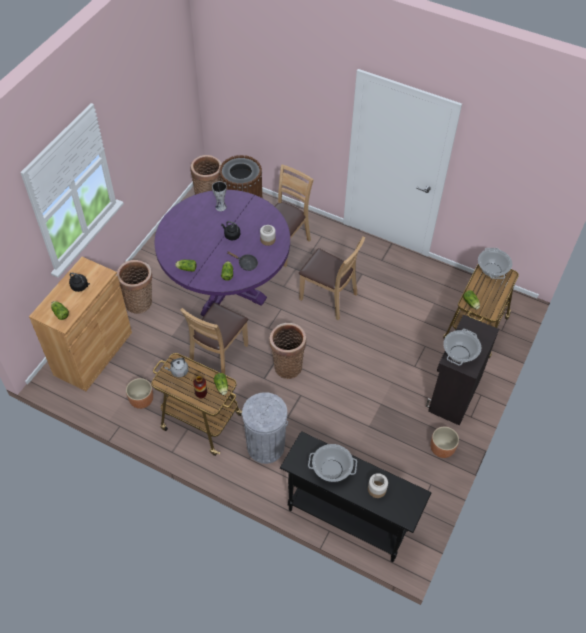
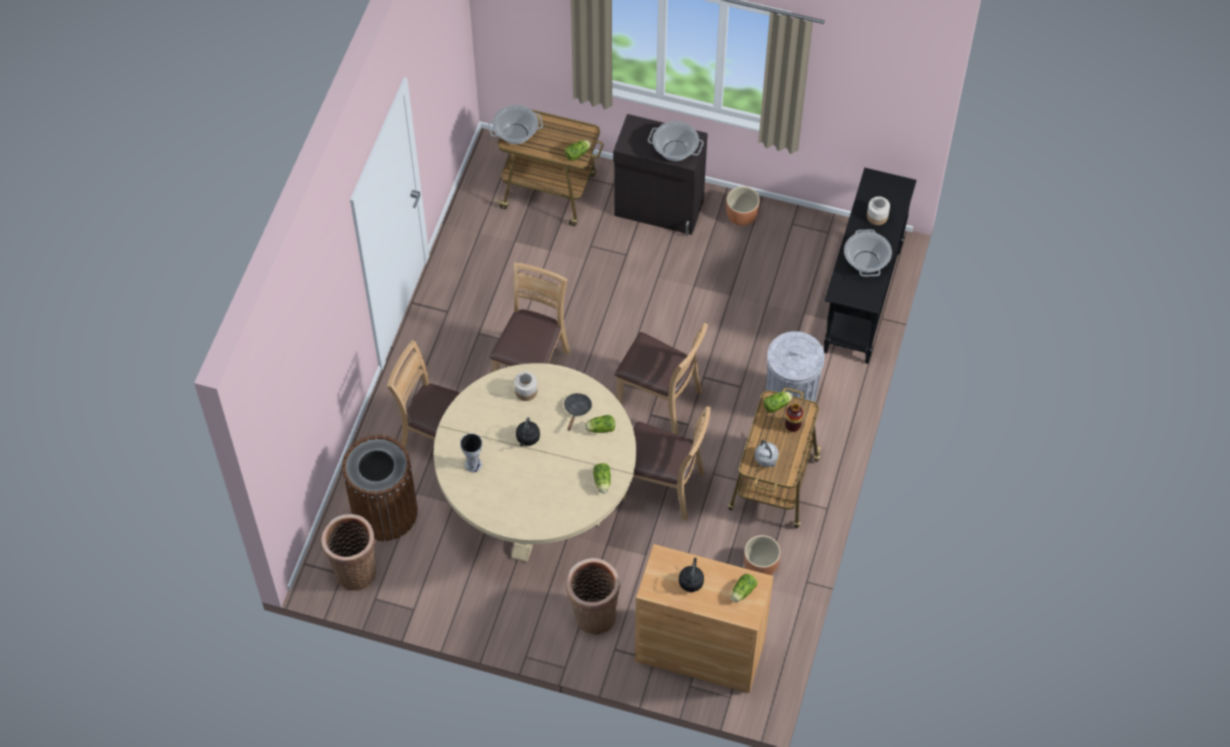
camera: 100 degrees left, 5 degrees up
purple dining table [155,190,290,316] -> beige dining table [434,363,636,562]
basket [269,323,306,379] -> brown chair [614,323,708,434]

